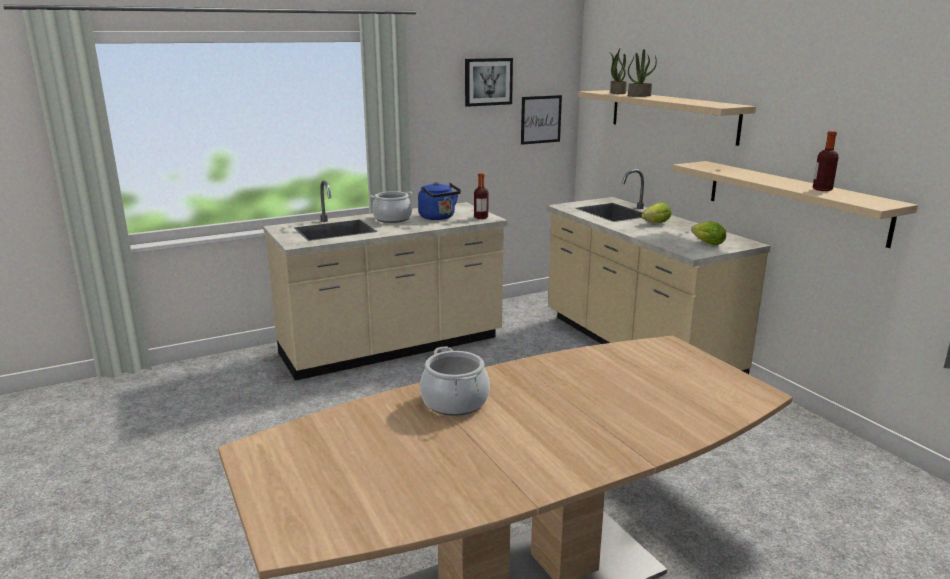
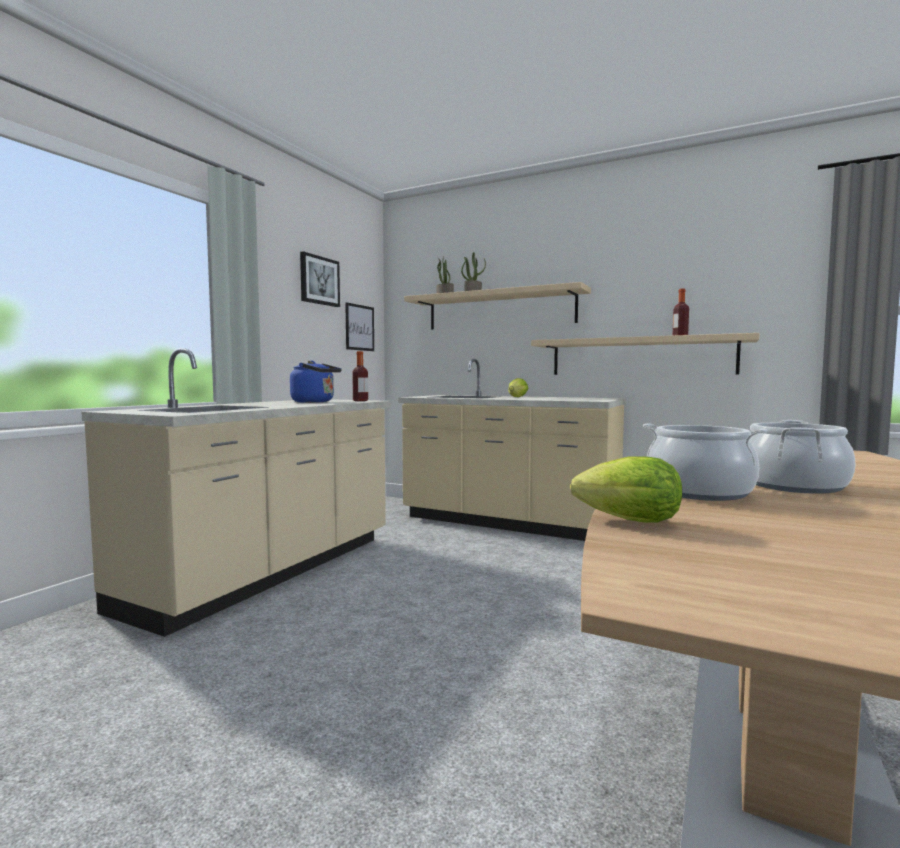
camera: 35 degrees left, 15 degrees down
cooking pot [370,191,413,223] -> cooking pot moved to [750,420,856,494]
lettuce [691,221,726,245] -> lettuce moved to [570,456,682,523]

